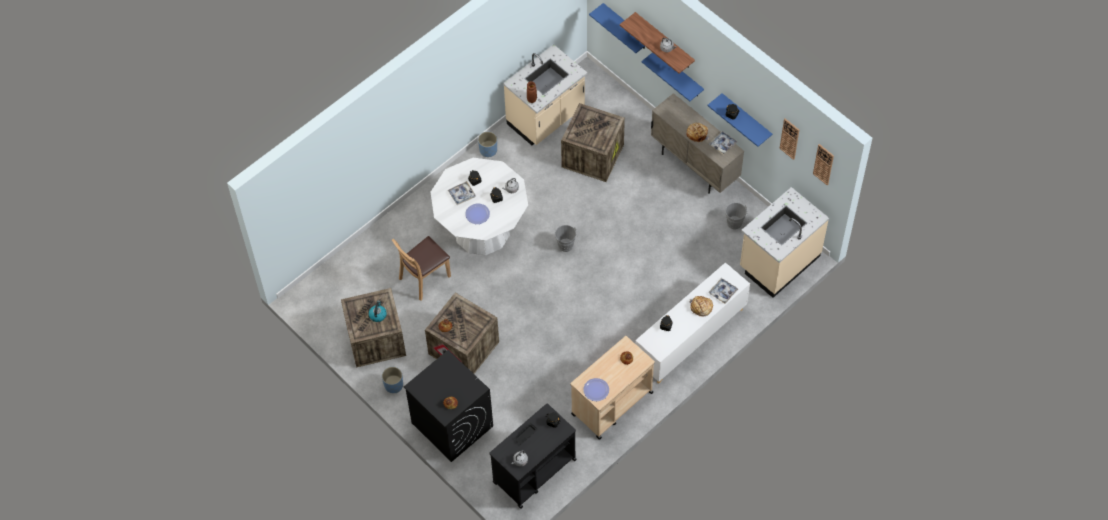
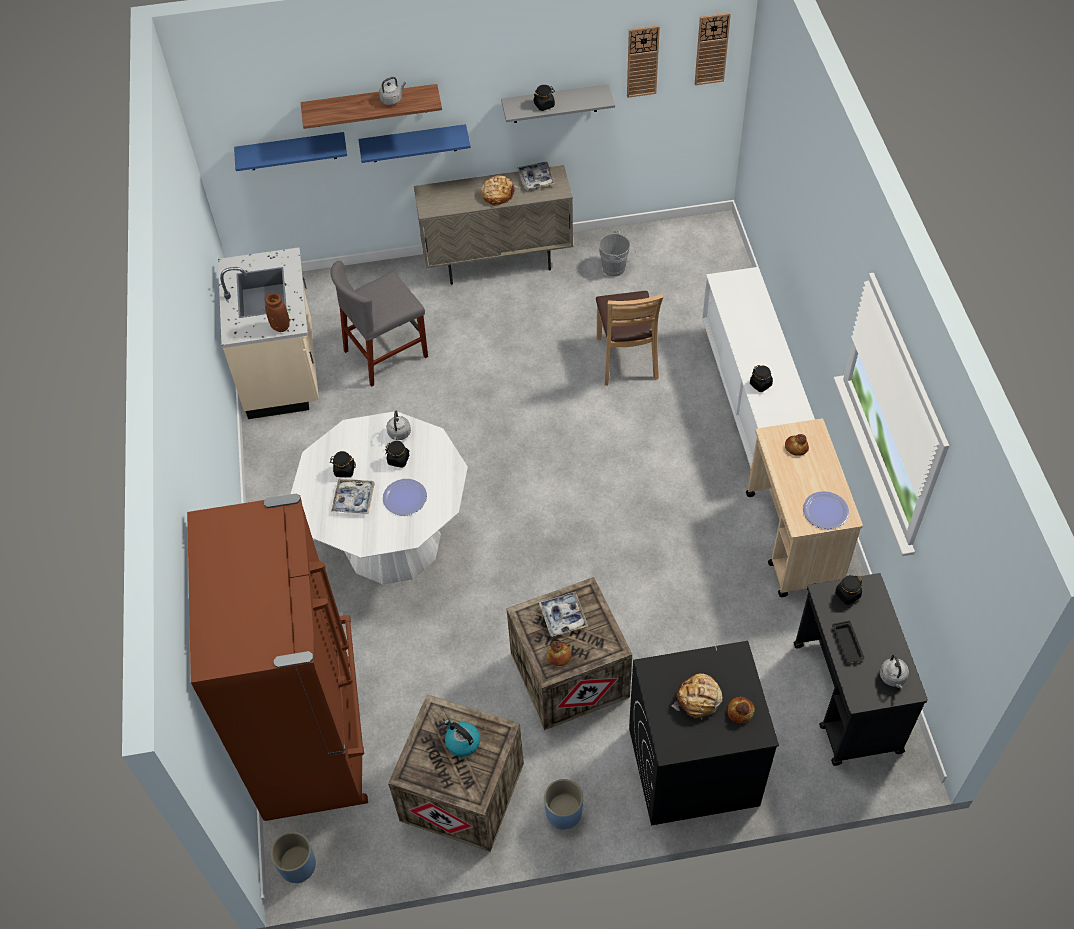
camera: 55 degrees left, 5 degrees down
brown chair [392,236,451,301] -> brown chair moved to [596,291,663,386]
blue planter [478,132,497,157] -> blue planter moved to [271,832,316,883]
grey bucket [555,225,577,252] -> none
crate [561,103,625,182] -> grey chair [330,261,428,387]
bread [690,296,713,317] -> bread moved to [672,673,723,720]
blue shelf [708,93,772,147] -> grey shelf [501,84,615,123]
tray [709,278,738,304] -> tray moved to [539,592,588,637]
beige counter [740,187,829,298] -> none
none -> brown fridge [187,493,368,821]

